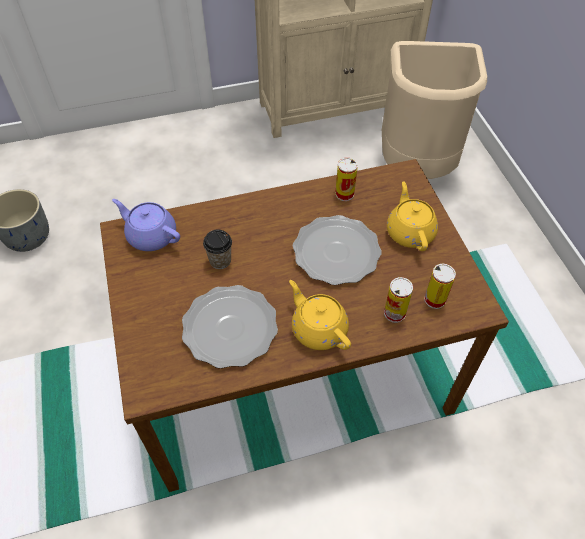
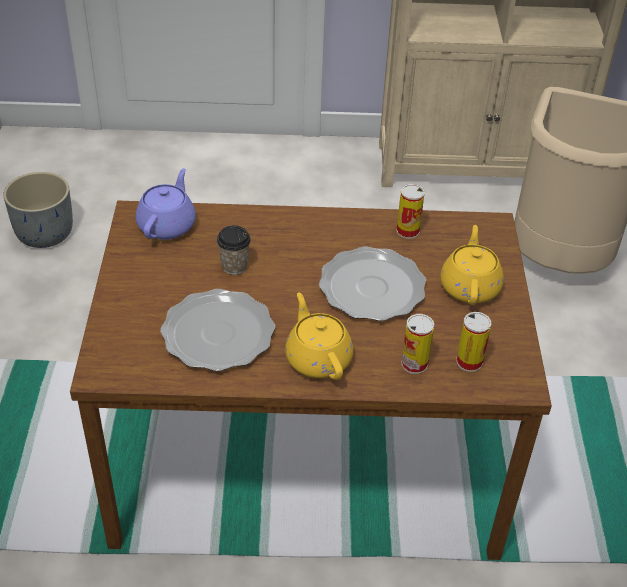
camera: 15 degrees right, 10 degrees down
purple teapot [112,199,180,251] -> purple teapot turned 60 degrees clockwise [136,168,196,240]

